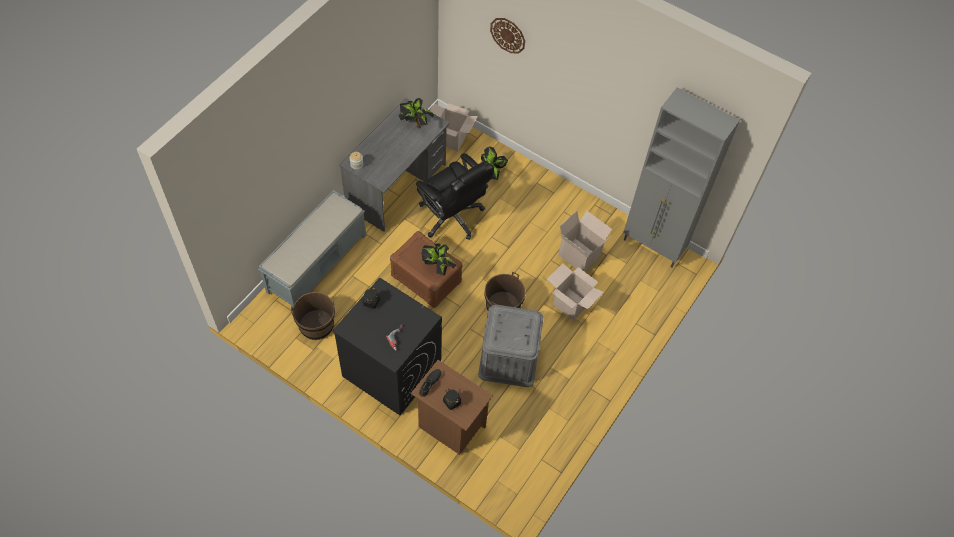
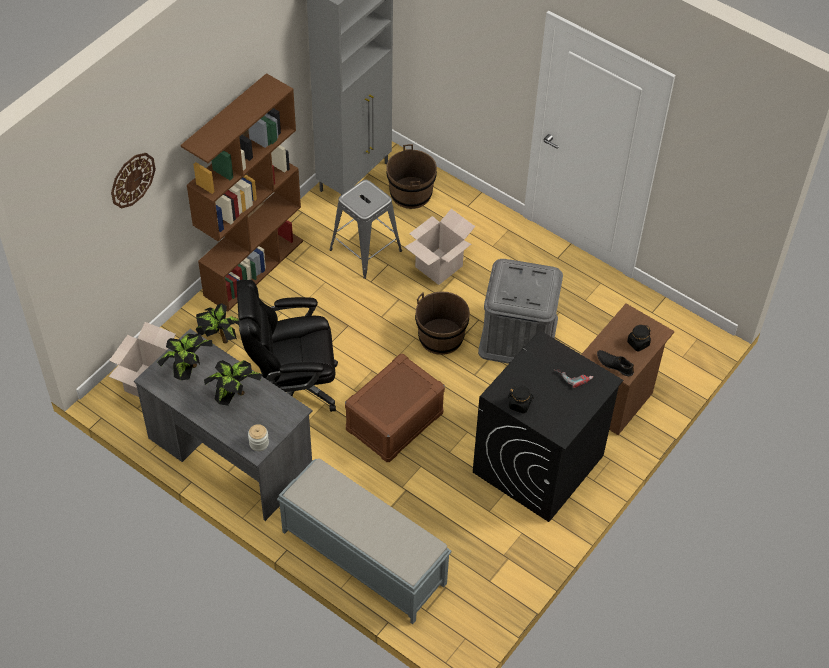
camera: 85 degrees left, 5 degrees down
brown bucket [291,292,335,340] -> brown bucket moved to [386,144,437,209]
black office chair [416,153,494,240] -> black office chair turned 150 degrees counterclockwise [237,280,338,412]
potted plant [421,243,457,276] -> potted plant moved to [204,360,262,406]
cardboard box [558,211,612,272] -> grey stool [329,179,402,279]
none -> brown bookcase [181,73,303,312]

